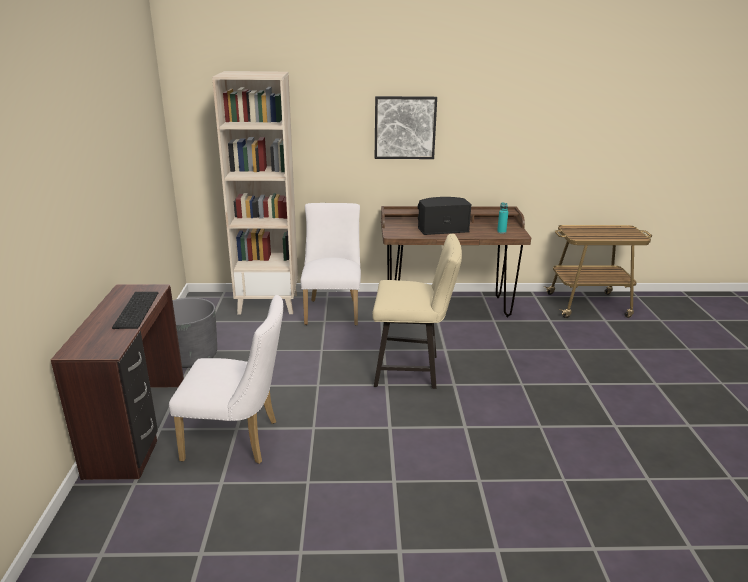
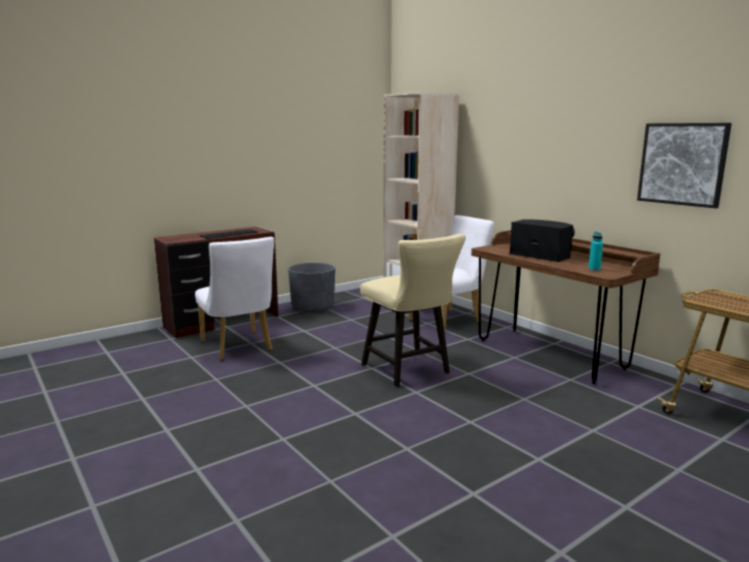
camera: 55 degrees right, 10 degrees down
picture [375,96,437,159] -> picture moved to [637,123,732,208]

